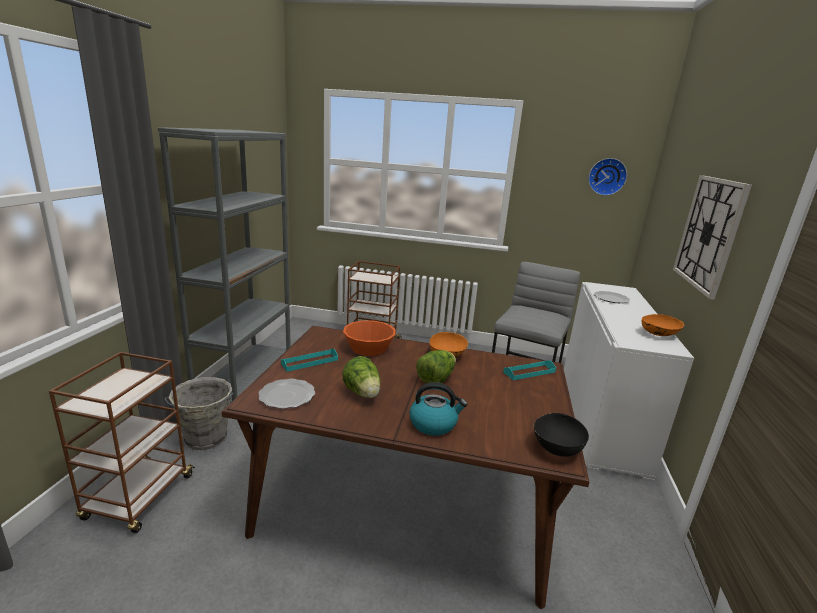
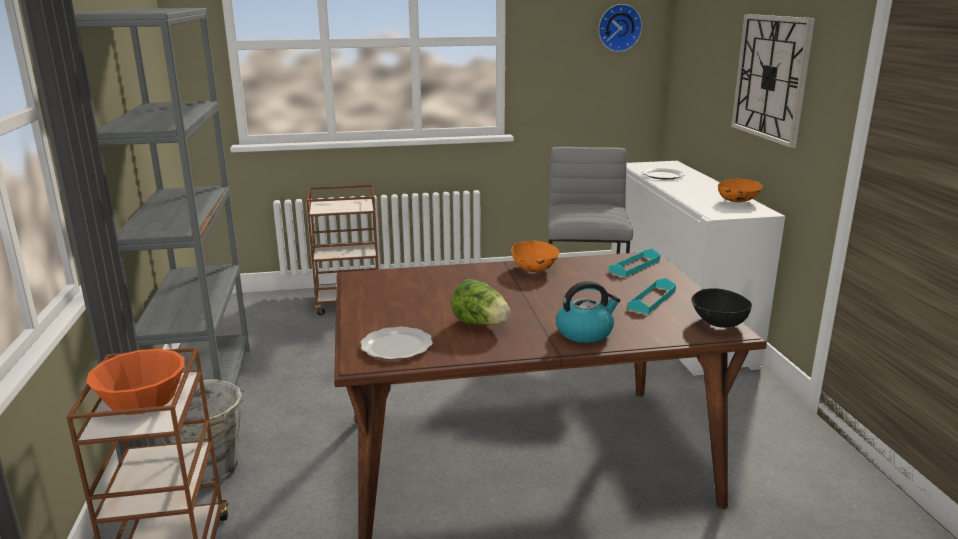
camera: 20 degrees left, 0 degrees up
turquoise tray [281,349,338,372] -> turquoise tray moved to [627,278,676,314]
orange bowl [343,320,396,356] -> orange bowl moved to [86,349,185,415]
lettuce [416,350,456,384] -> none

